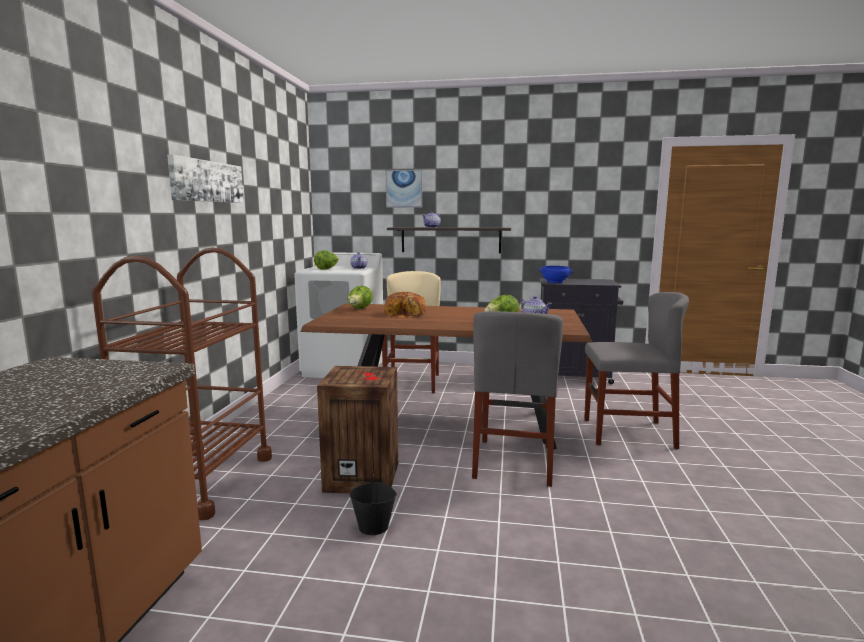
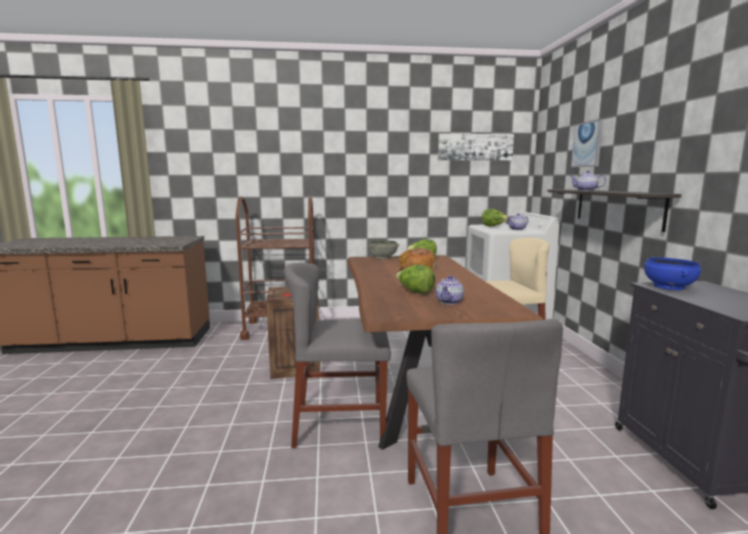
camera: 75 degrees right, 0 degrees up
picture [167,154,244,203] -> picture moved to [438,133,514,161]
black bucket [350,469,397,535] -> none
none -> grey bowl [367,240,399,259]

